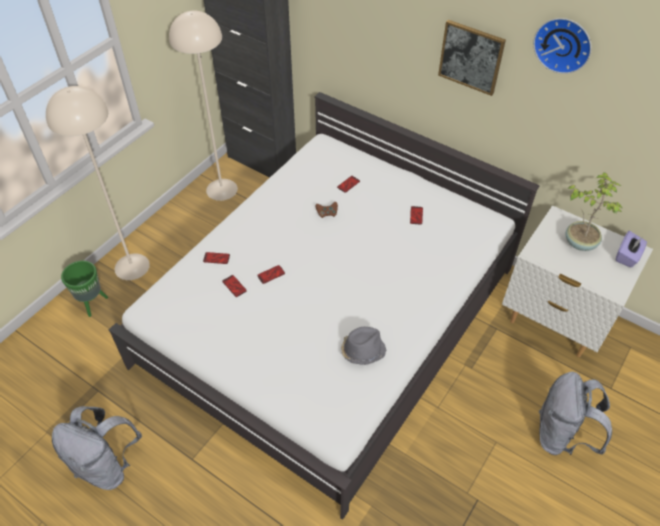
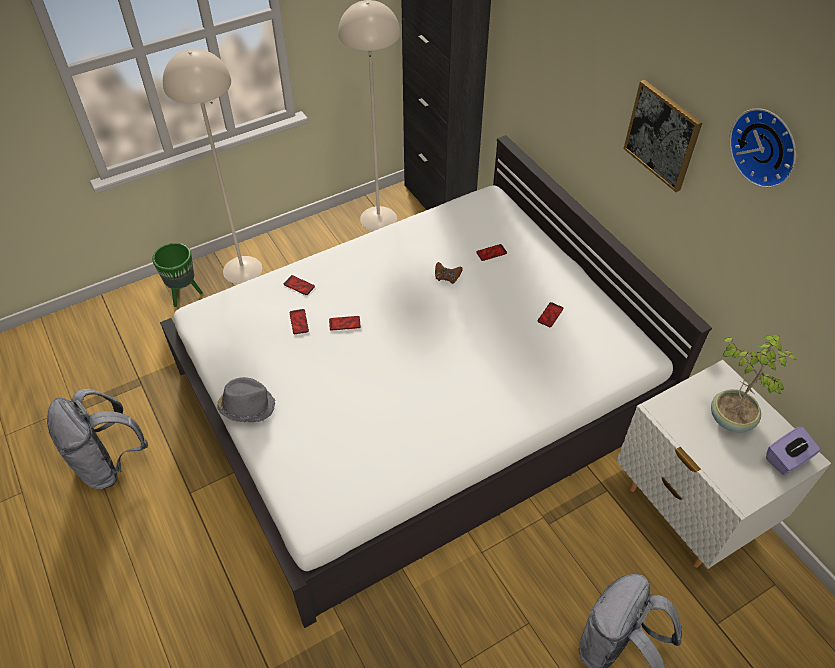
camera: 25 degrees right, 0 degrees up
grey hat [341,327,386,365] -> grey hat moved to [217,377,276,423]

